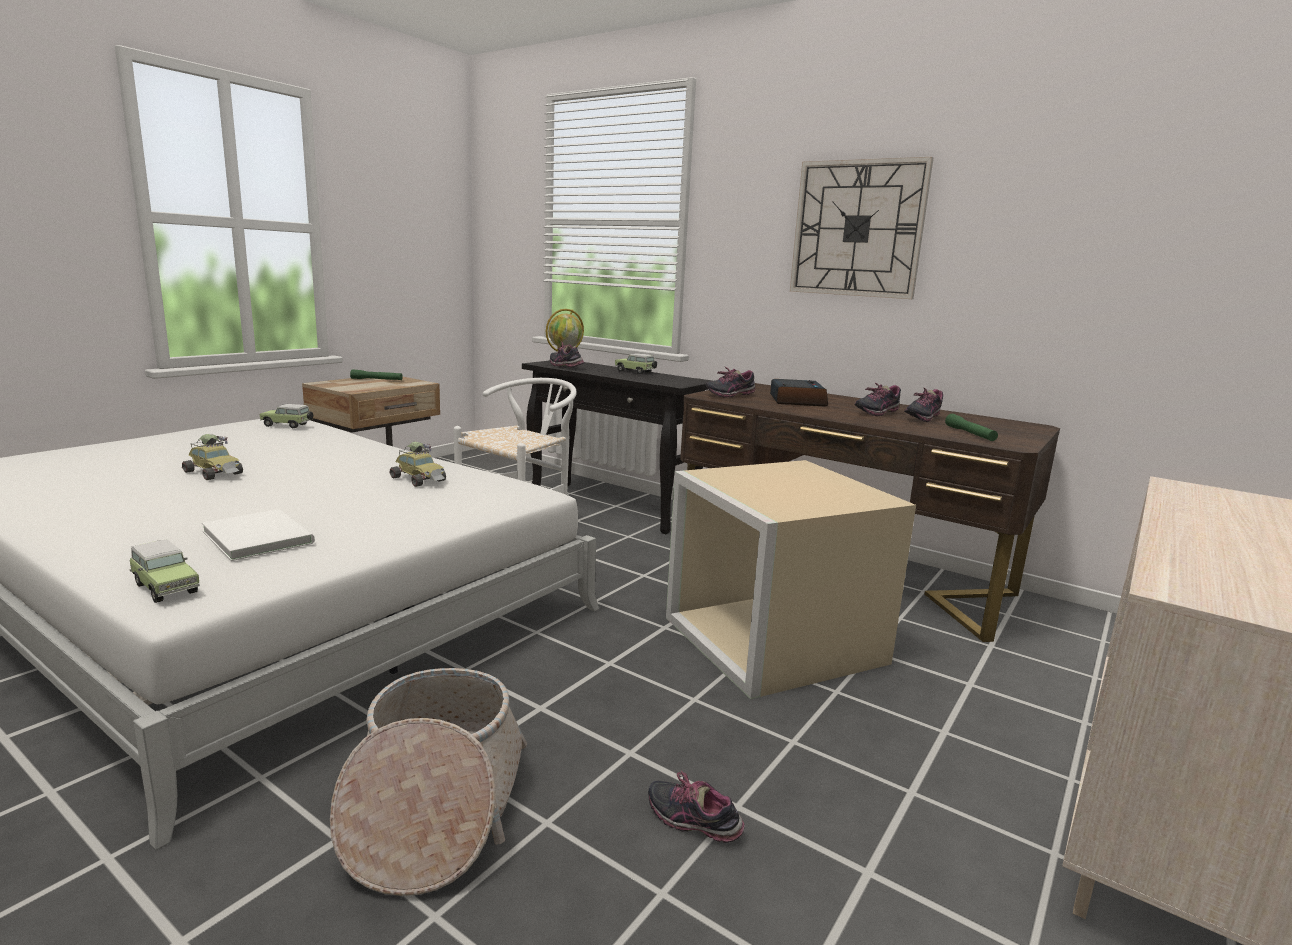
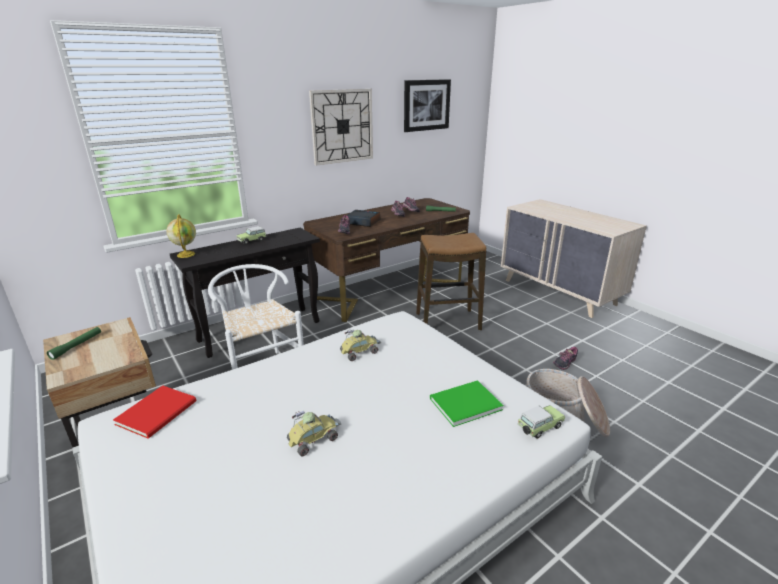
camera: 70 degrees left, 10 degrees up
white book [202,509,315,561] -> green book [430,380,503,427]
toy car [259,404,313,428] -> red book [113,385,197,439]
shoe [550,341,584,367] -> none
beige storage box [666,460,916,699] -> stool [416,233,486,330]
none -> picture [404,79,451,132]

